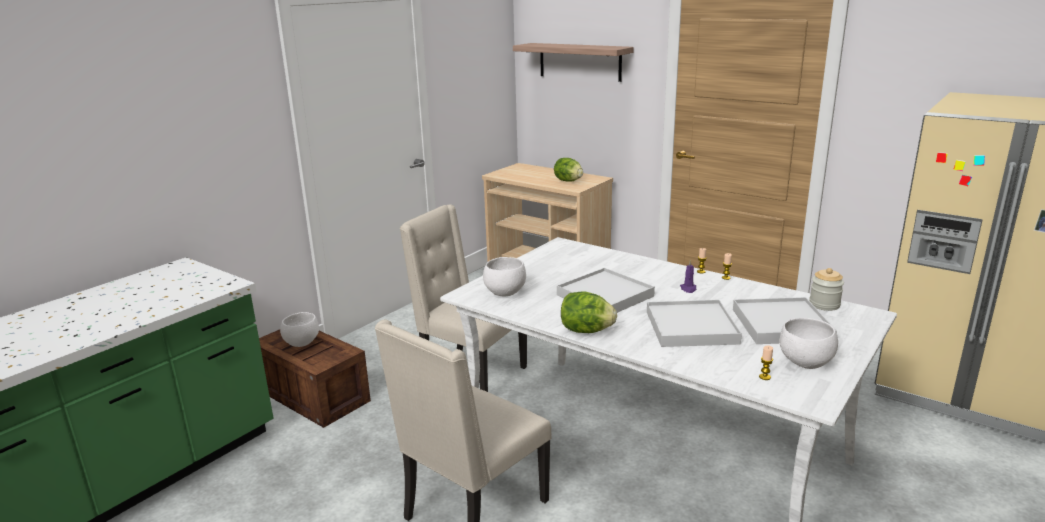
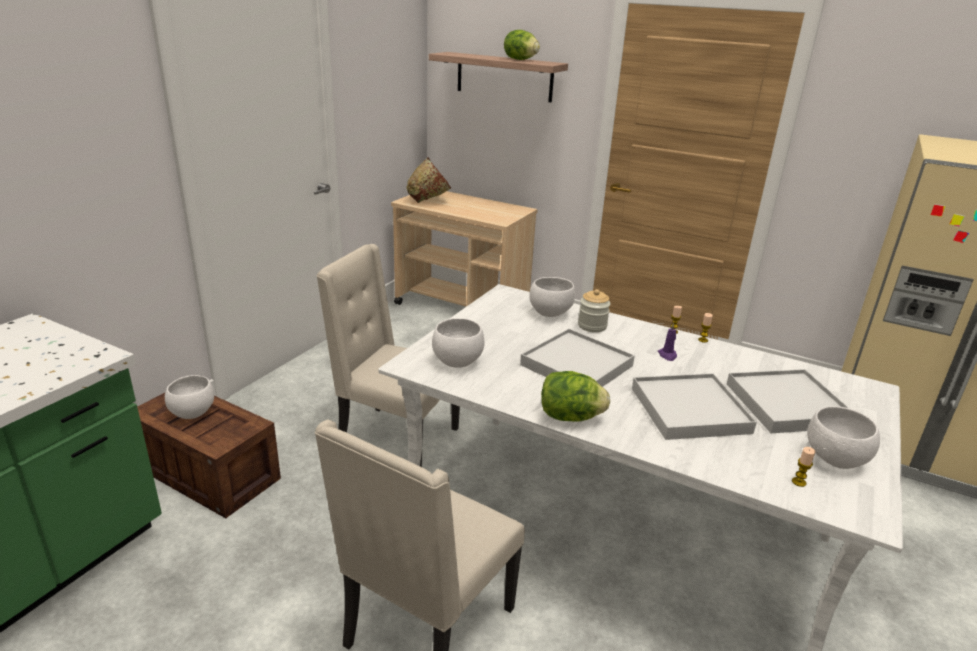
camera: 10 degrees left, 5 degrees up
lettuce [554,158,583,182] -> lettuce moved to [504,30,540,60]
jar [809,268,844,311] -> jar moved to [578,289,611,332]
none -> brown bowl [406,157,451,203]
none -> white bowl [529,277,575,317]

